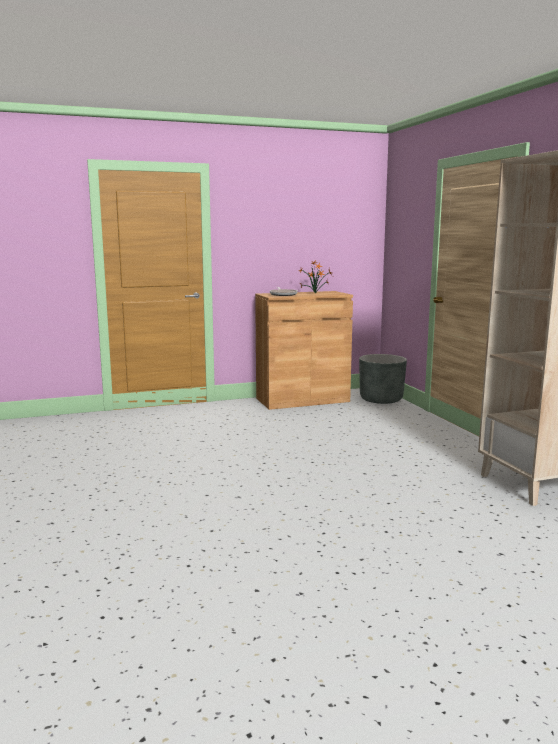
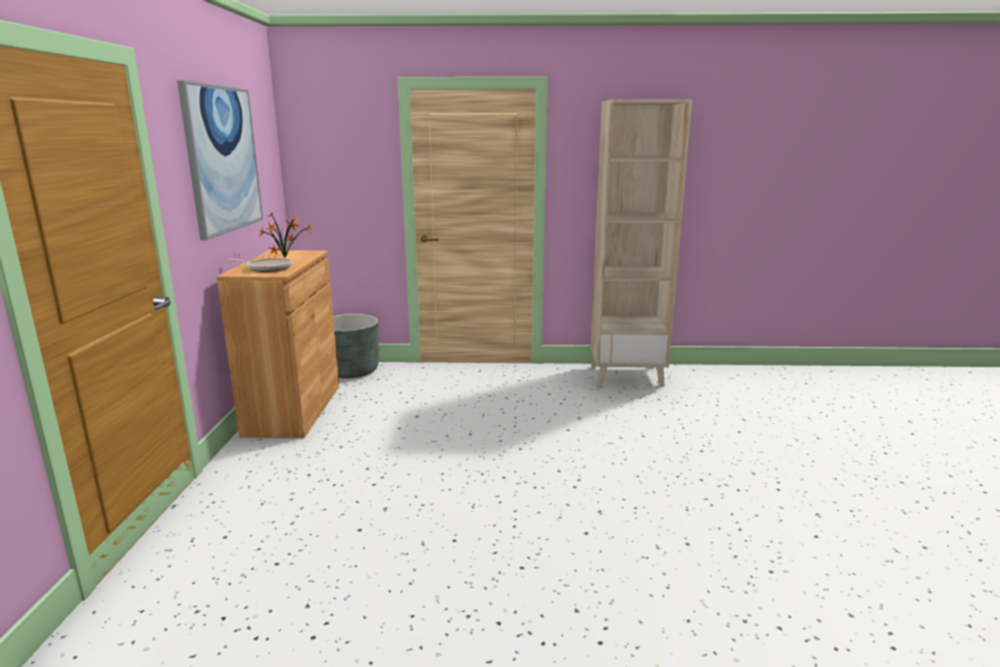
camera: 70 degrees left, 5 degrees up
none -> picture [177,80,263,240]

